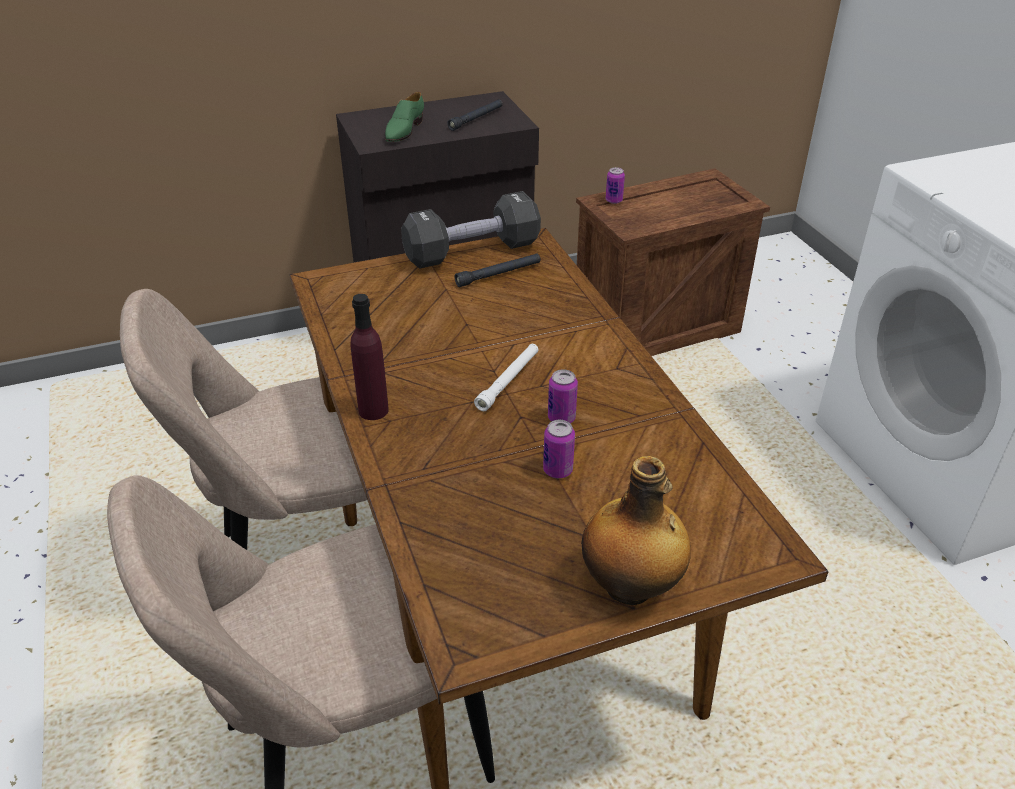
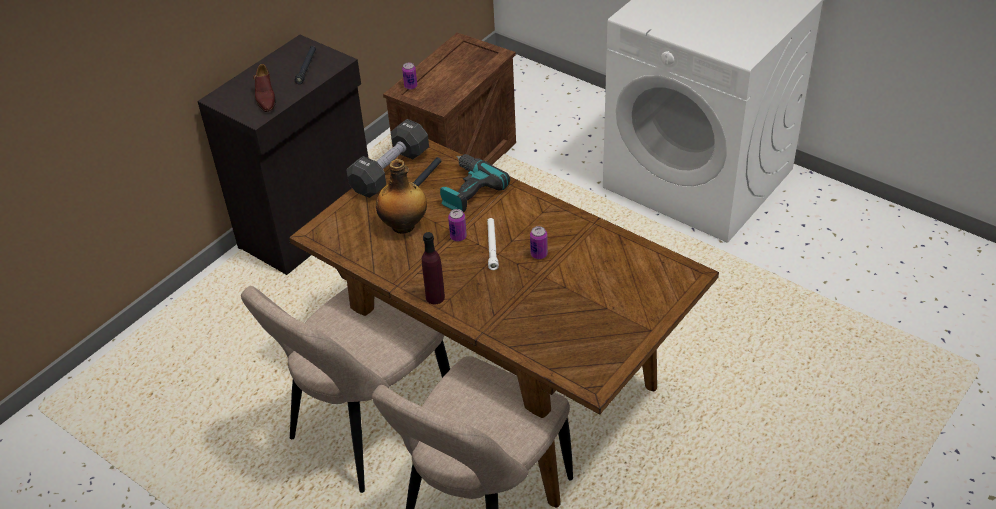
camera: 30 degrees left, 5 degrees up
green shoe [385,92,424,142] -> brown shoe [253,64,276,112]
can [543,420,575,478] -> can moved to [448,209,467,241]
bottle [581,456,691,605] -> bottle moved to [376,159,427,234]
none -> power drill [440,154,510,213]

